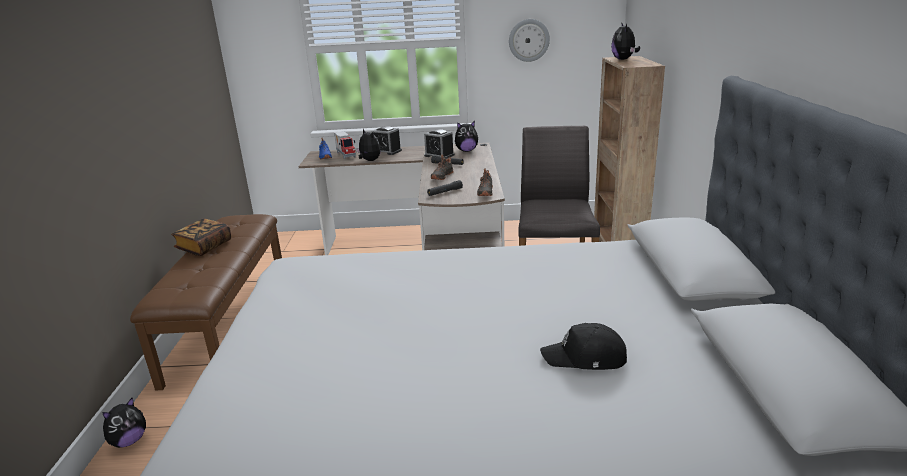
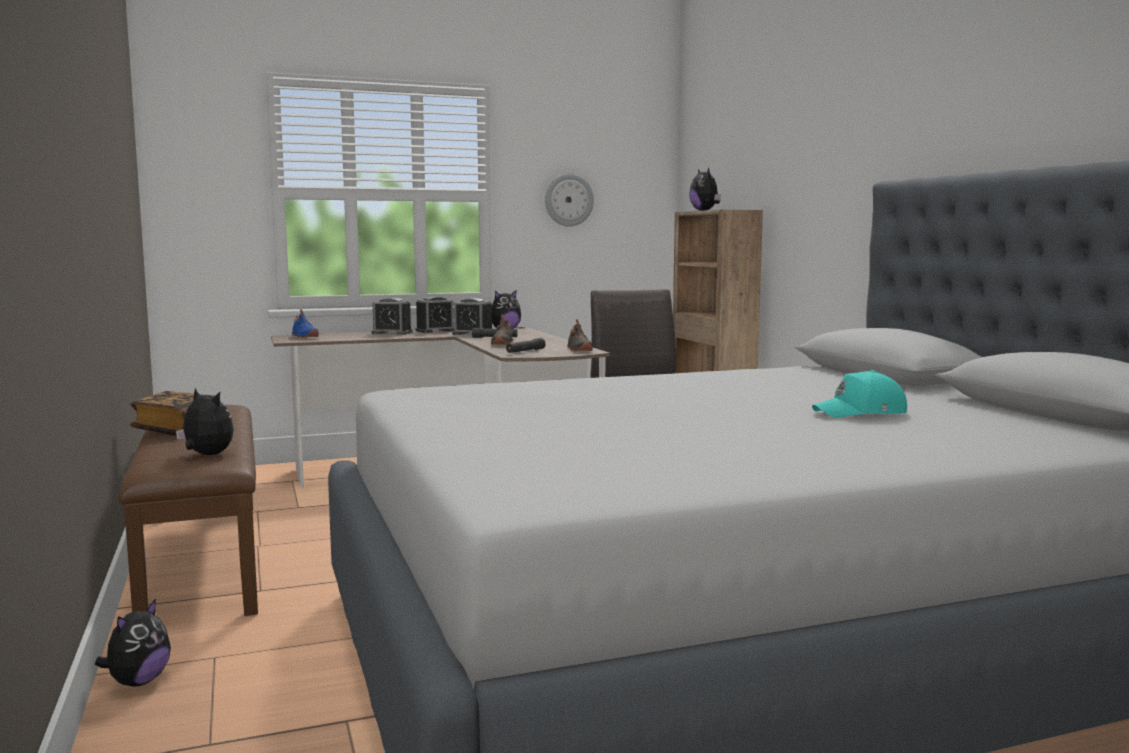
camera: 20 degrees left, 15 degrees down
toy truck [334,131,356,159] -> none
plush toy [356,128,381,161] -> plush toy moved to [176,388,234,455]
black cap [540,323,627,370] -> turquoise cap [812,370,907,418]
none -> alarm clock [415,296,454,333]

